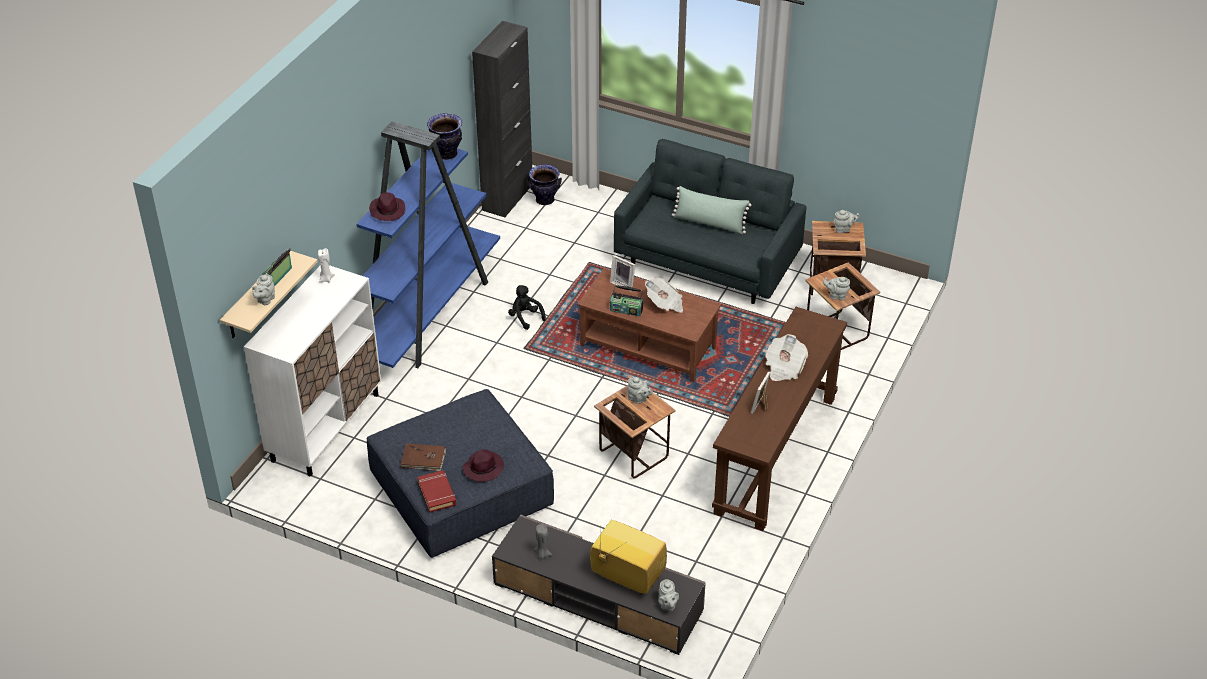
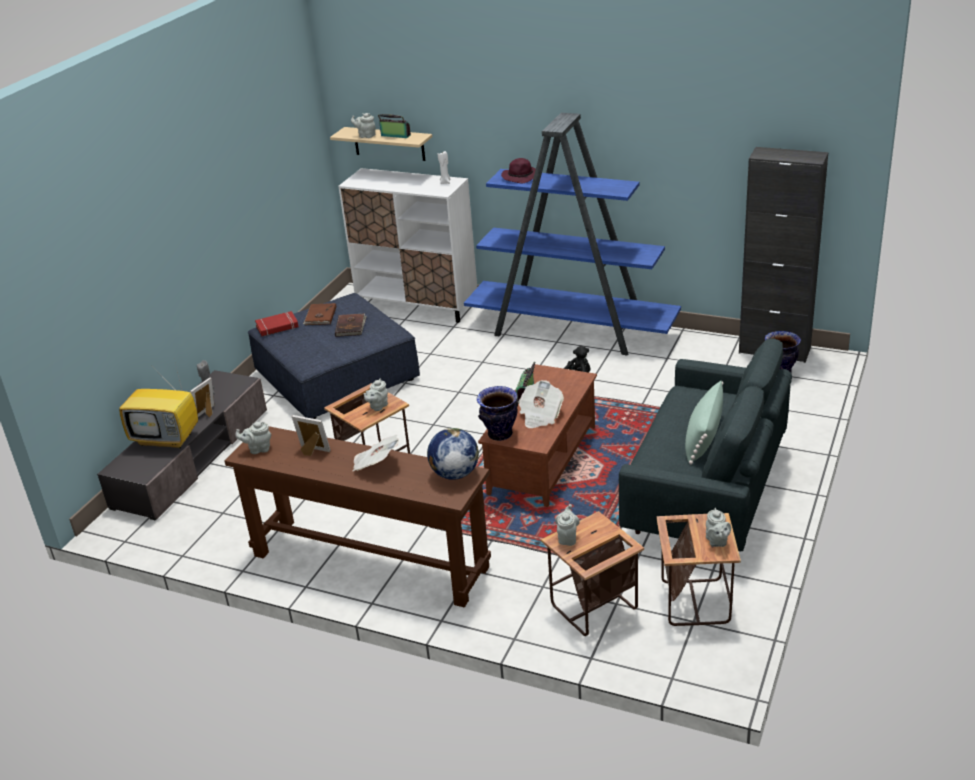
camera: 90 degrees right, 10 degrees down
vase [427,113,462,160] -> vase moved to [477,386,518,441]
purple hat [463,449,504,482] -> none
television [590,520,667,594] -> television turned 75 degrees clockwise [119,368,198,448]
picture frame [610,255,635,292] -> picture frame moved to [190,378,214,417]
grey teapot [658,579,679,611] -> grey teapot moved to [235,422,271,454]
none -> brown book [335,313,367,337]
none -> globe [427,428,479,480]

